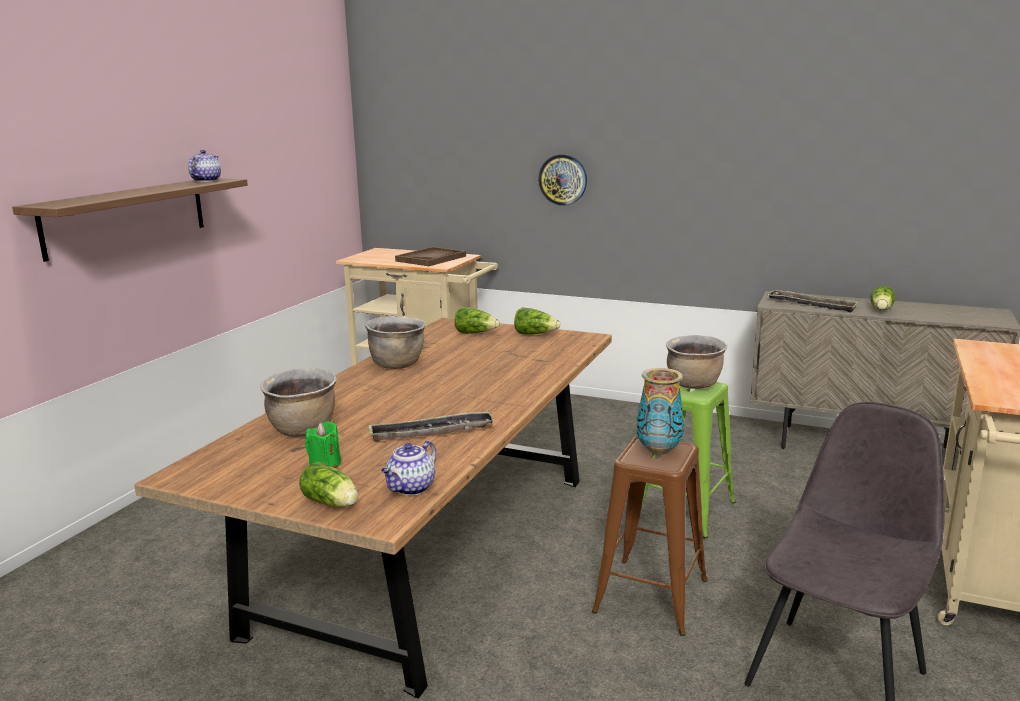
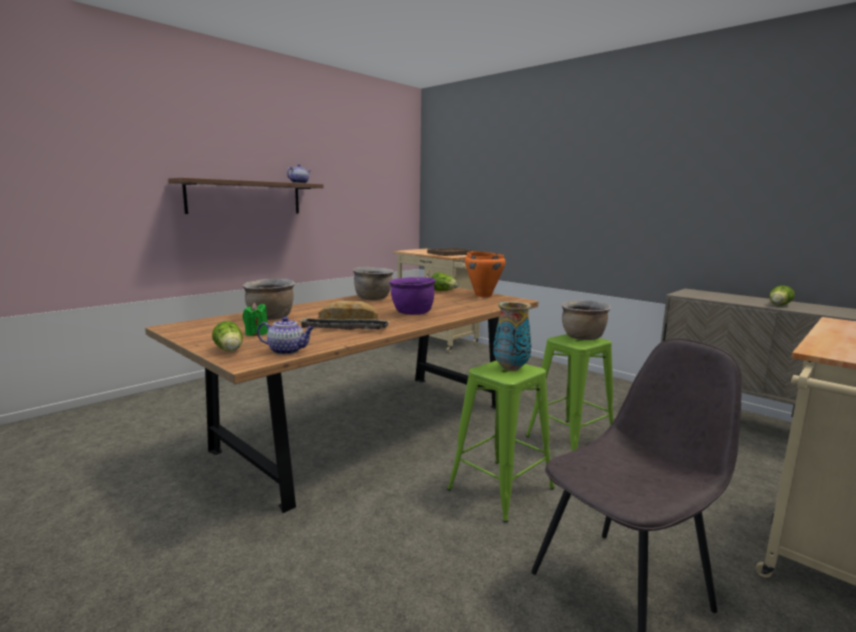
camera: 20 degrees right, 5 degrees down
teapot [381,441,436,495] -> teapot turned 135 degrees counterclockwise [257,317,315,355]
lettuce [514,307,560,335] -> orange cooking pot [465,251,506,297]
wall clock [538,154,587,206] -> none
brown stool [592,436,708,636] -> green stool [447,360,555,522]
tray [767,290,859,312] -> none
none -> bread [319,301,378,320]
none -> purple cooking pot [389,277,436,315]

